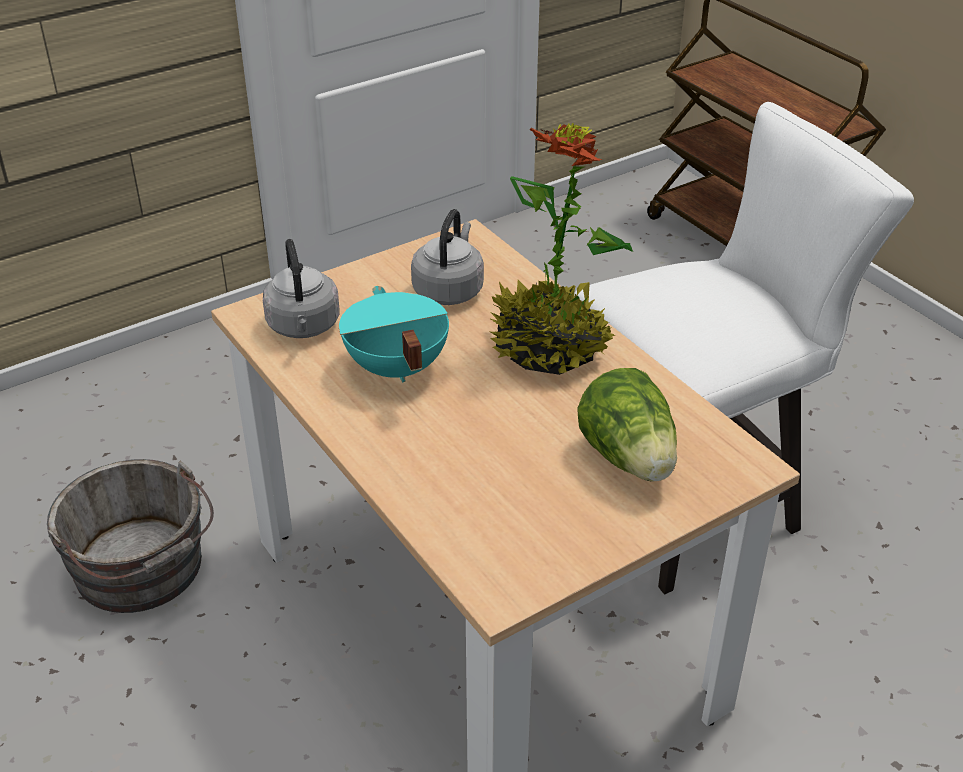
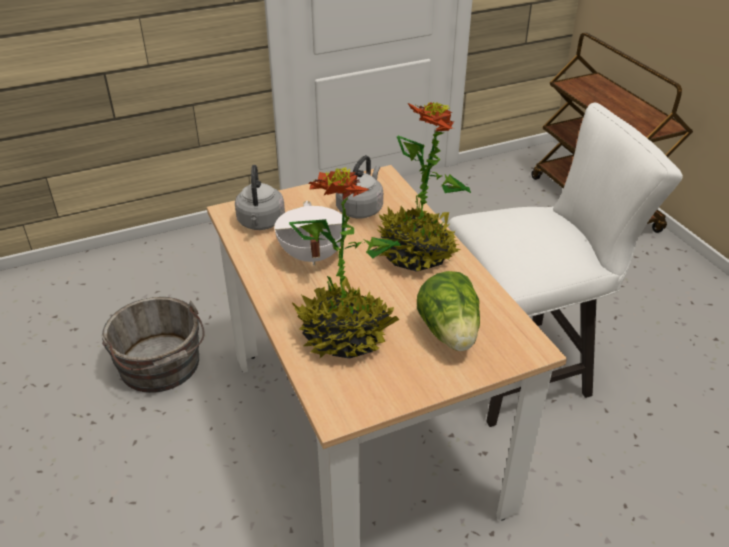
camera: 10 degrees right, 0 degrees up
turquoise cooking pot [339,286,449,382] -> white cooking pot [274,201,348,266]
none -> potted plant [289,167,401,359]

